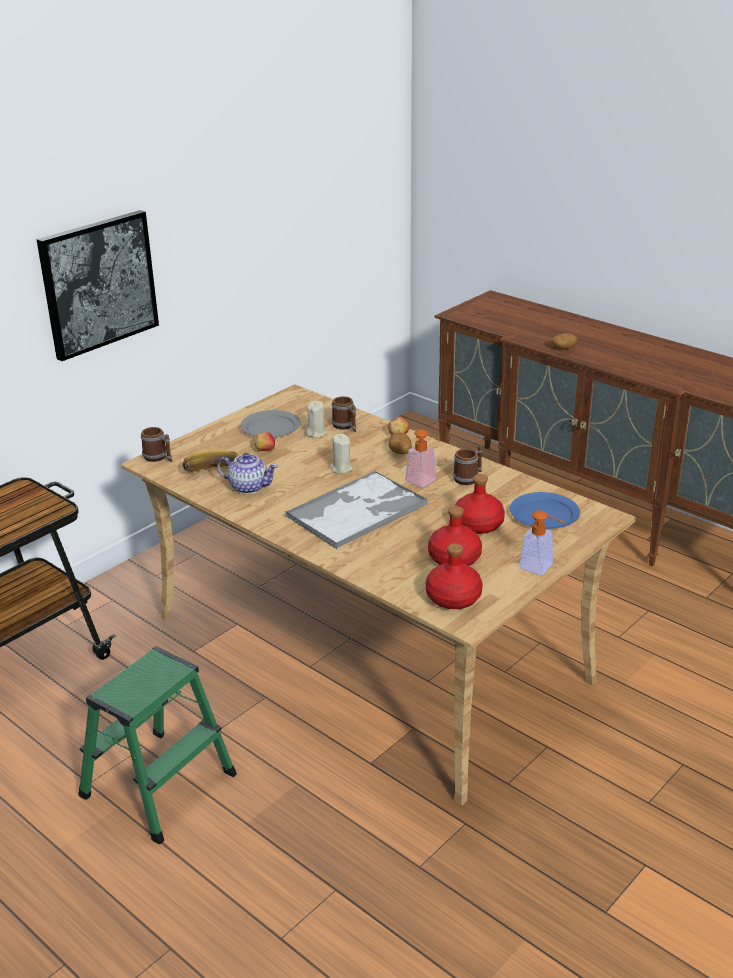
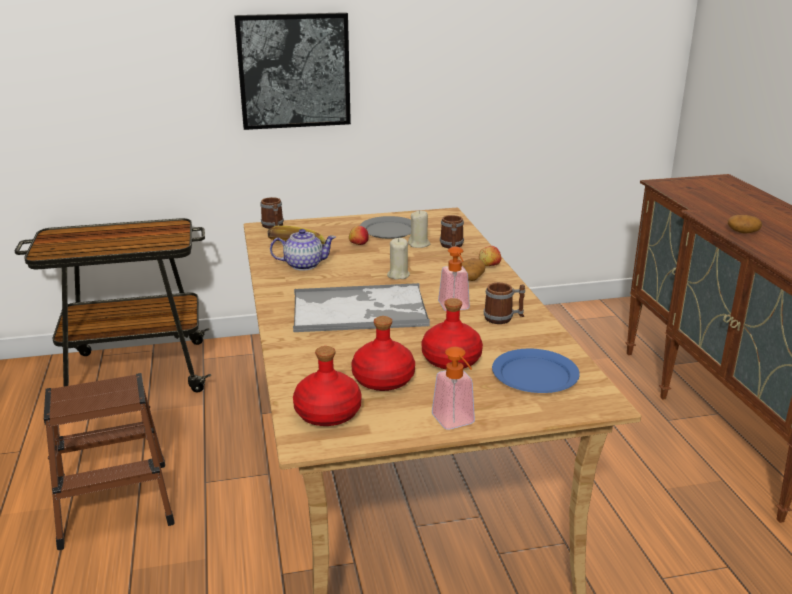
camera: 35 degrees right, 5 degrees down
green step ladder [78,646,237,844] -> brown step ladder [44,373,175,550]
teapot [217,453,278,494] -> teapot turned 60 degrees counterclockwise [270,229,336,271]

